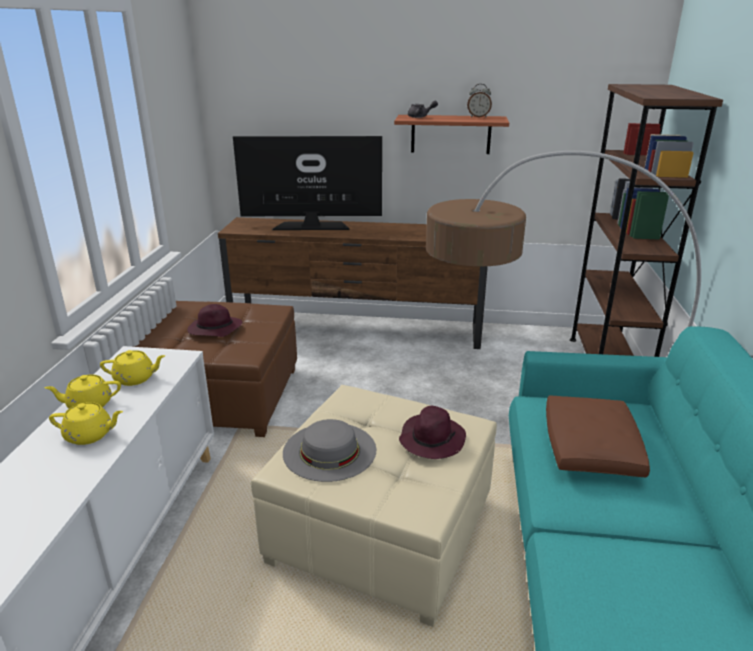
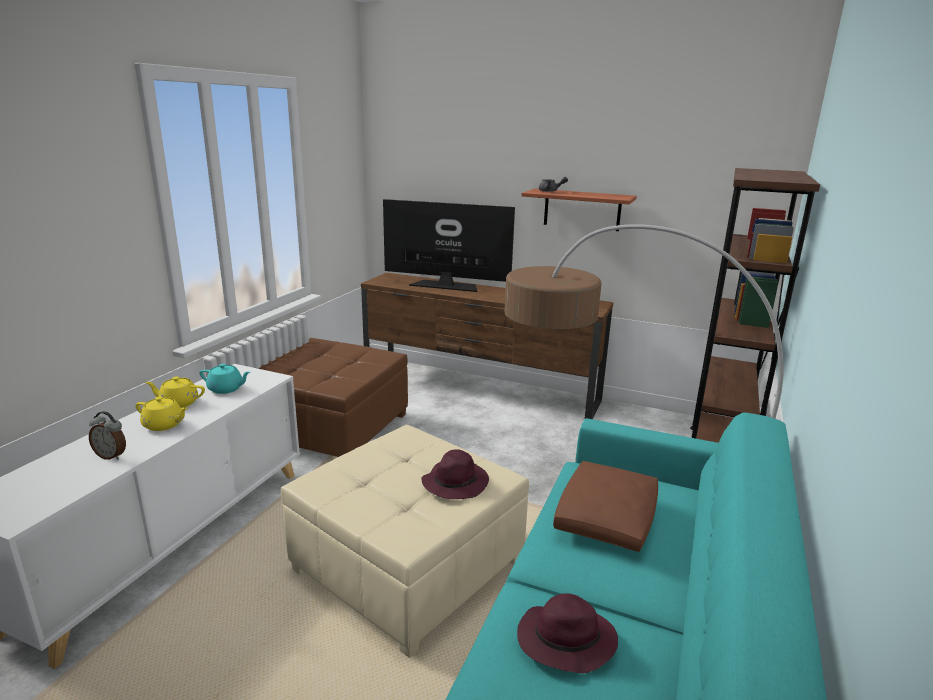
camera: 15 degrees right, 5 degrees down
yellow teapot [100,350,166,386] -> turquoise teapot [199,364,251,394]
purple hat [187,304,242,337] -> purple hat moved to [517,593,618,674]
grey hat [283,419,376,482] -> none
alarm clock [467,84,492,117] -> alarm clock moved to [89,411,126,460]

